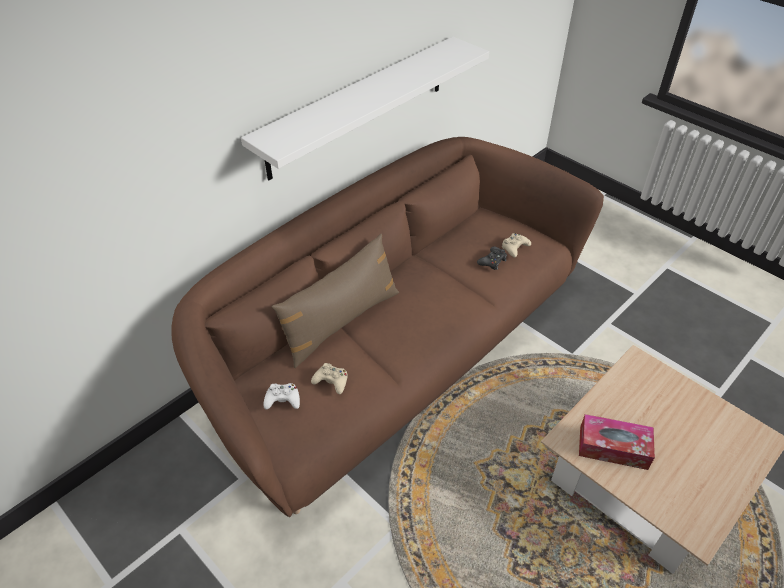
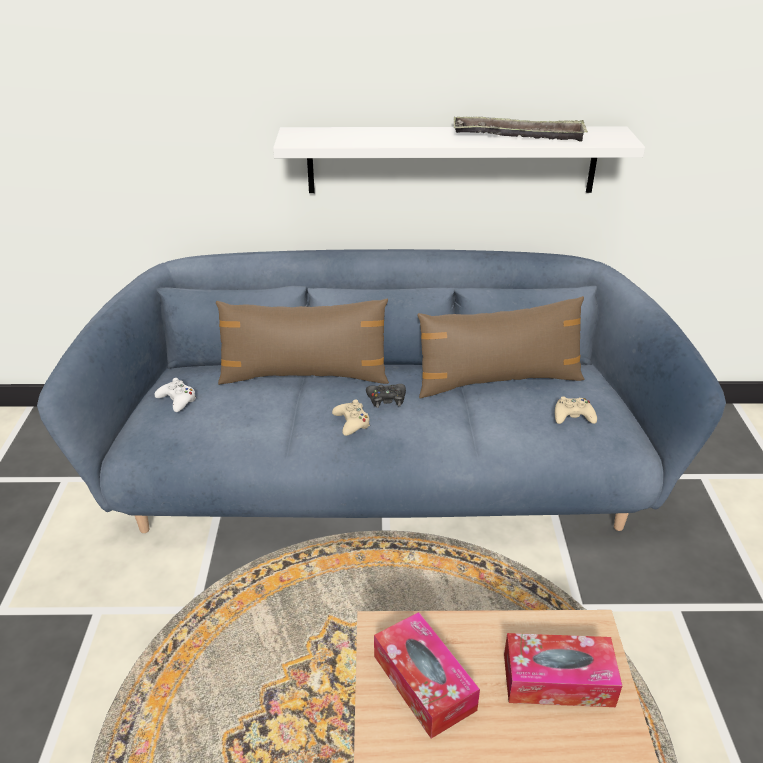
camera: 45 degrees right, 10 degrees down
brown sofa [171,137,604,517] -> blue sofa [37,249,726,533]
beige game controller [311,363,348,394] -> beige game controller moved to [332,400,370,436]
black game controller [477,246,507,270] -> black game controller moved to [366,384,406,408]
none -> brown pillow [417,296,584,399]
none -> tray [454,116,588,141]
none -> tissue box [504,633,622,707]

